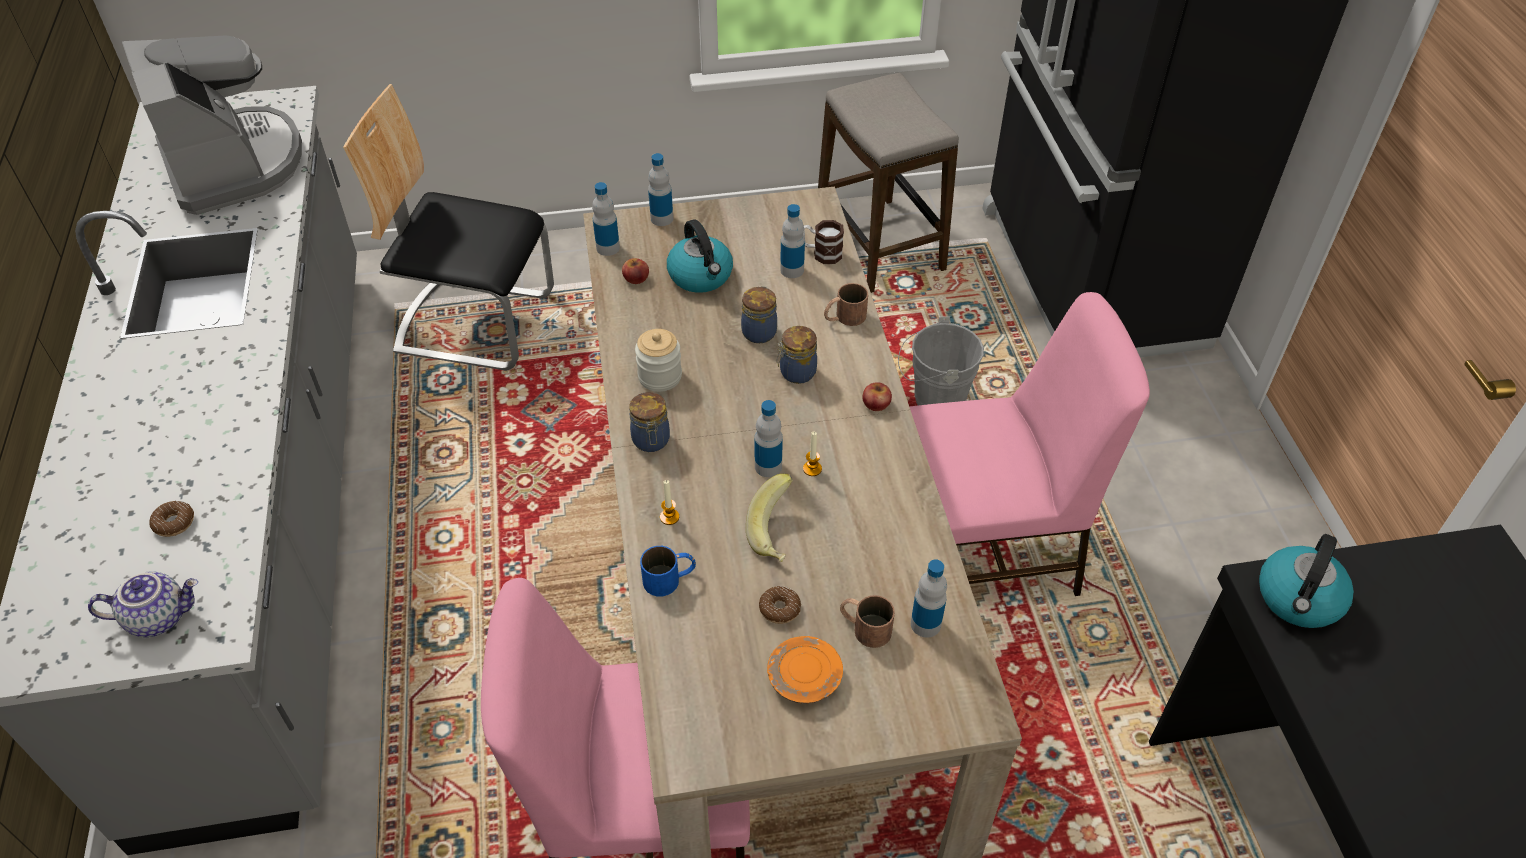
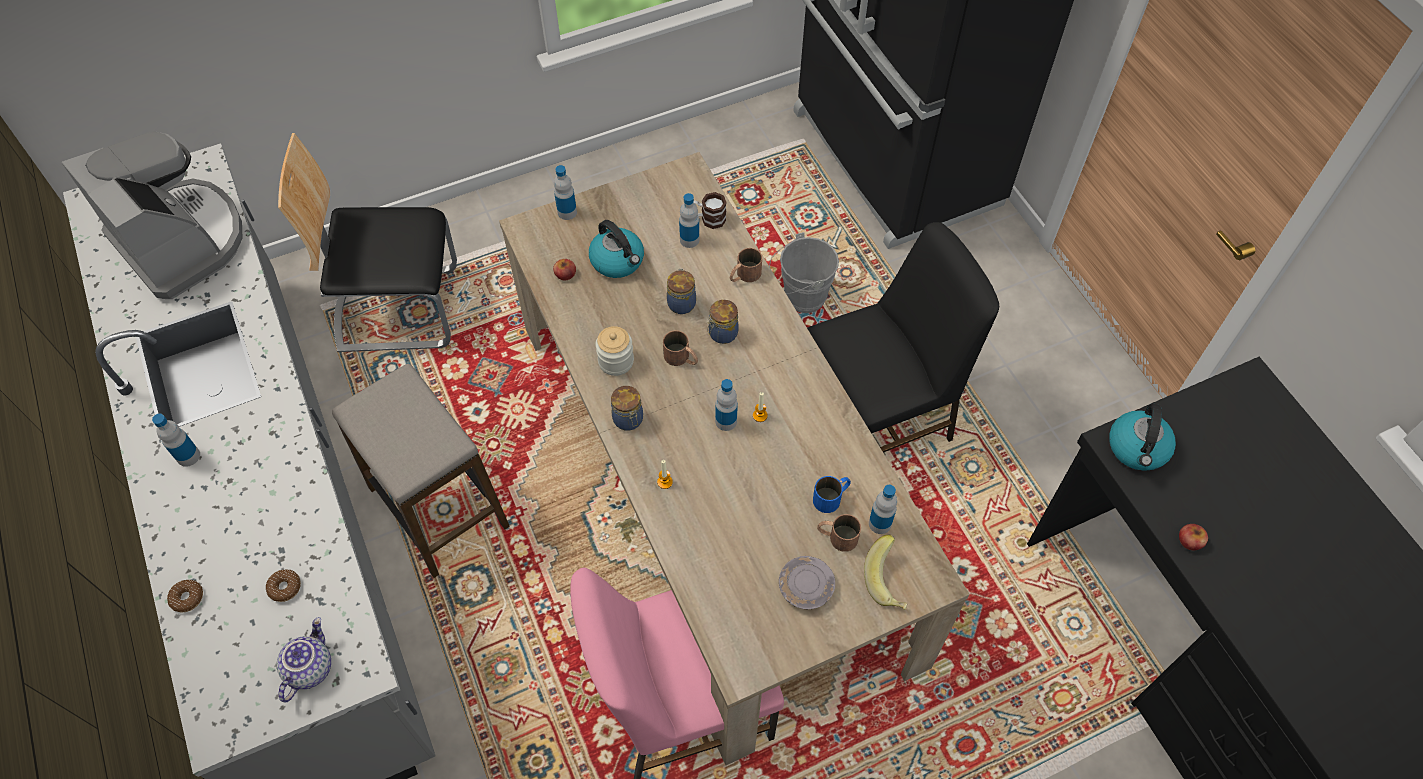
camera: 15 degrees left, 10 degrees up
teapot [88,571,198,637] -> teapot turned 45 degrees counterclockwise [277,617,331,703]
bottle [592,182,620,256] -> bottle moved to [152,413,200,467]
blue mug [640,546,696,596] -> blue mug moved to [813,476,851,513]
banana [746,474,793,562] -> banana moved to [864,535,907,610]
donut [759,586,801,624] -> donut moved to [167,580,203,612]
orange plate [767,636,843,704] -> grey plate [779,556,835,609]
stool [818,73,959,293] -> stool moved to [332,364,510,578]
apple [862,382,892,411] -> apple moved to [1179,524,1208,550]
pink chair [910,292,1150,596] -> black chair [807,222,999,453]
none -> brown mug [663,330,698,366]

